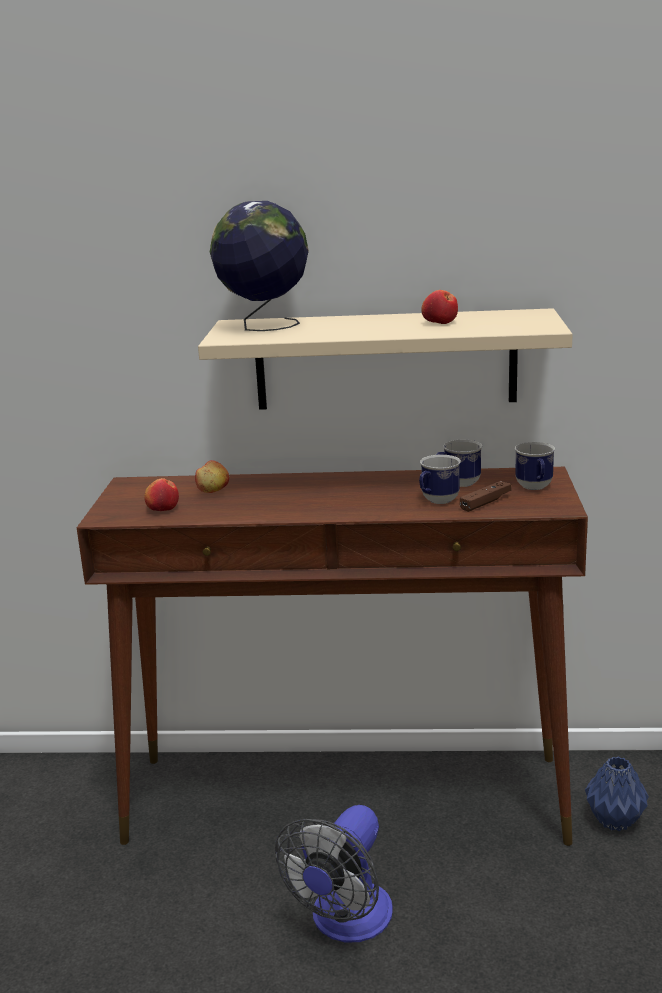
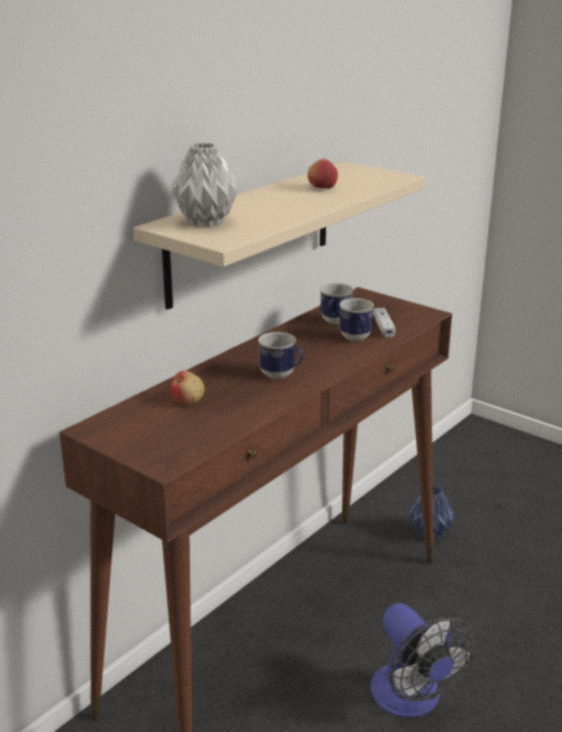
camera: 55 degrees left, 5 degrees up
apple [144,478,179,511] -> none
globe [210,201,309,331] -> grey vase [171,142,240,227]
brown game controller [460,481,511,512] -> white game controller [373,308,395,338]
mug [515,442,555,490] -> mug moved to [258,332,303,379]

